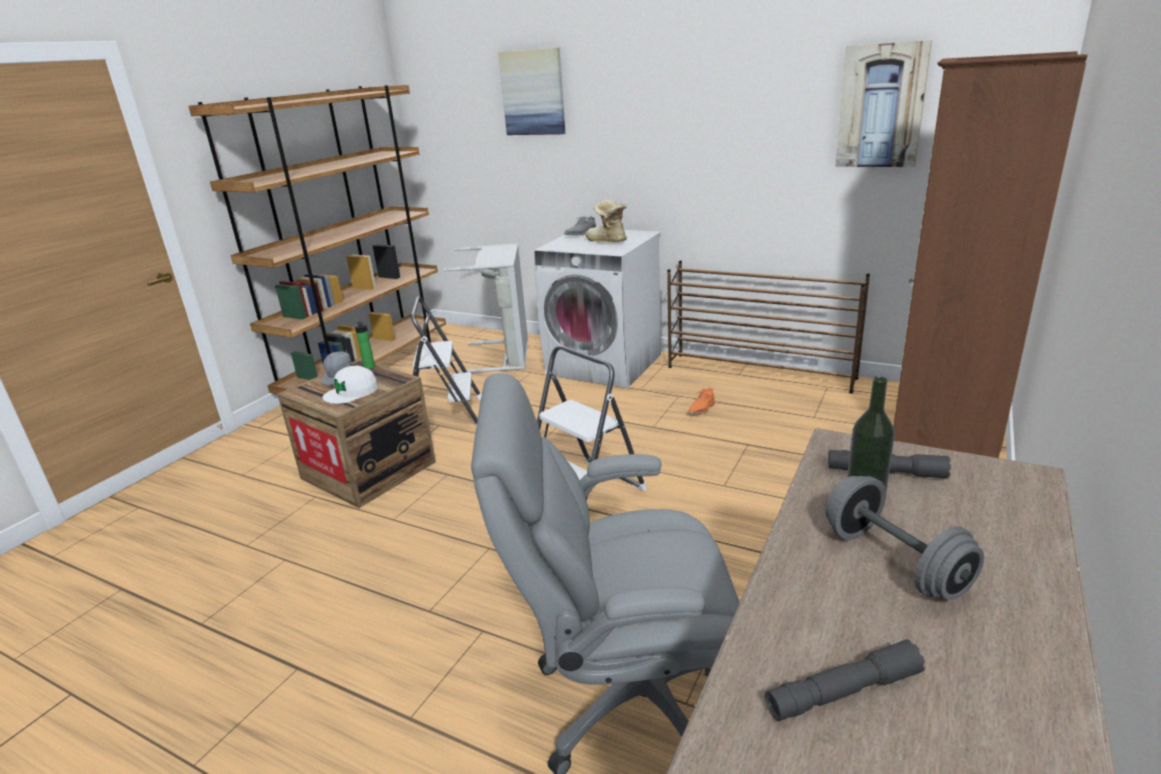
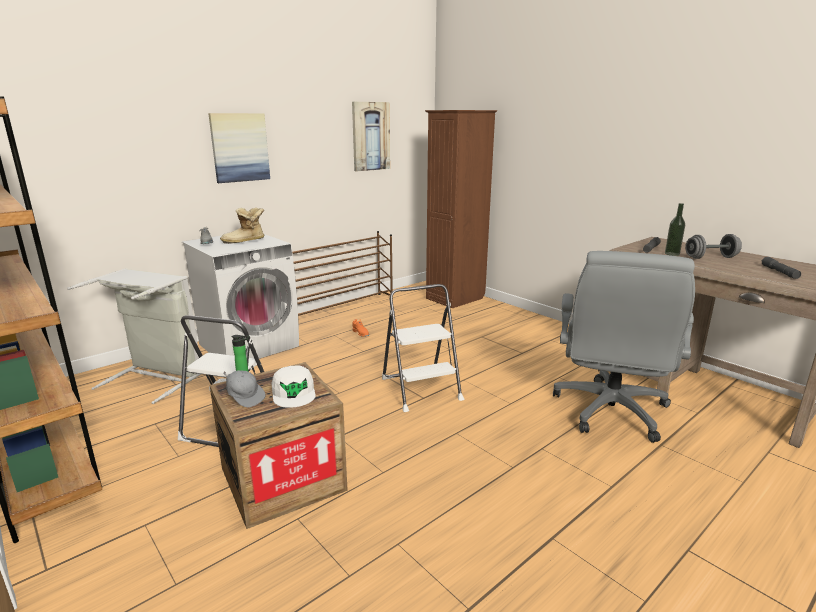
camera: 70 degrees left, 5 degrees down
picture [498,48,565,135] -> picture moved to [208,113,270,183]

